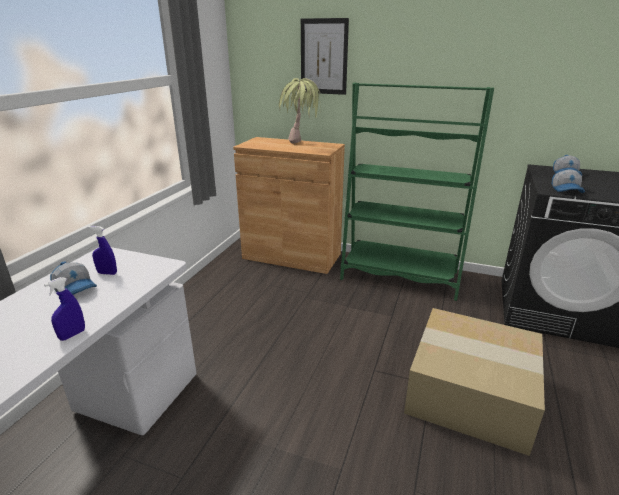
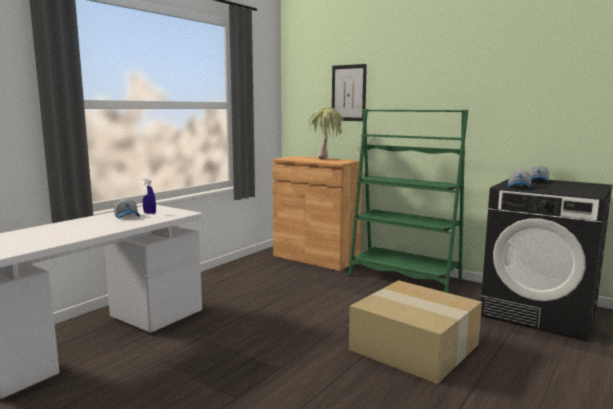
camera: 15 degrees right, 15 degrees down
blue spray bottle [44,277,85,341] -> none

